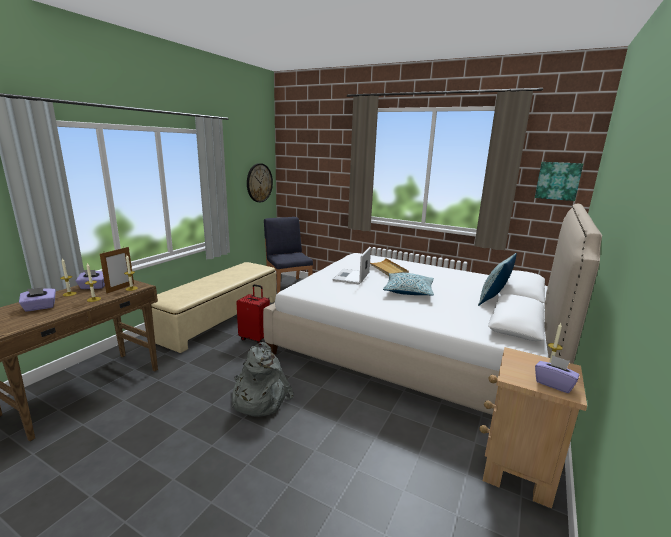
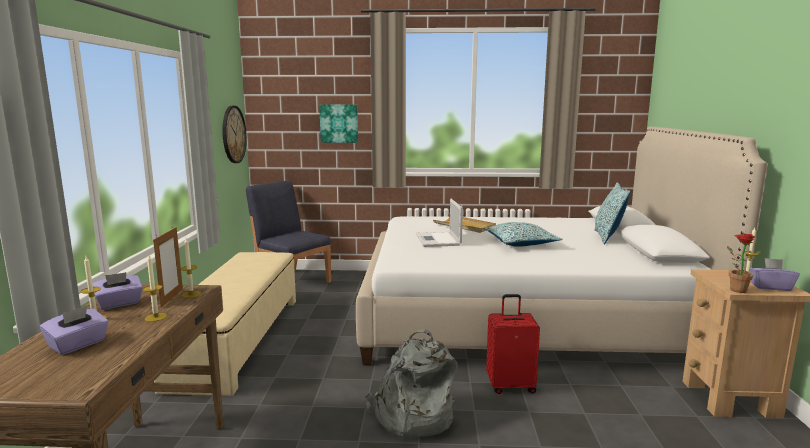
camera: 25 degrees left, 5 degrees down
red suitcase [236,284,270,345] -> red suitcase moved to [486,294,540,394]
picture [535,162,583,201] -> picture moved to [319,105,358,143]
none -> potted plant [727,234,761,293]

